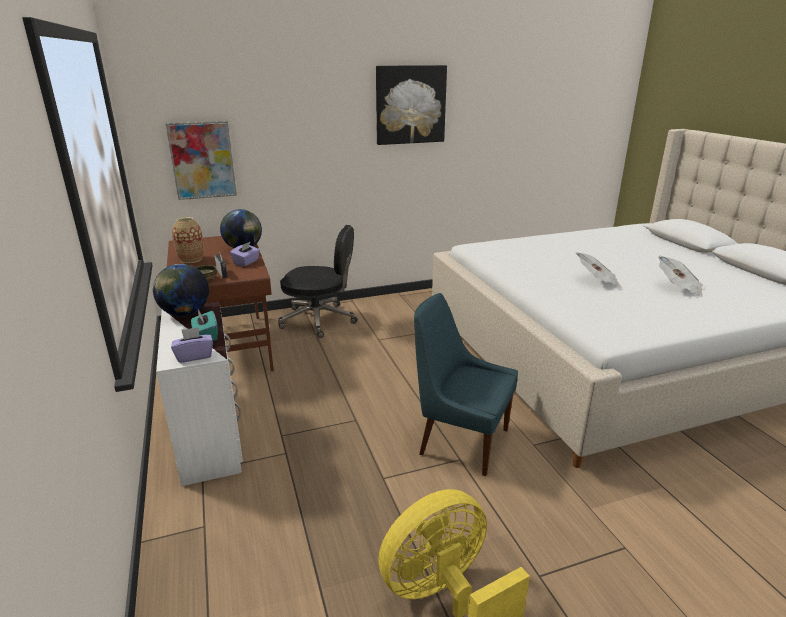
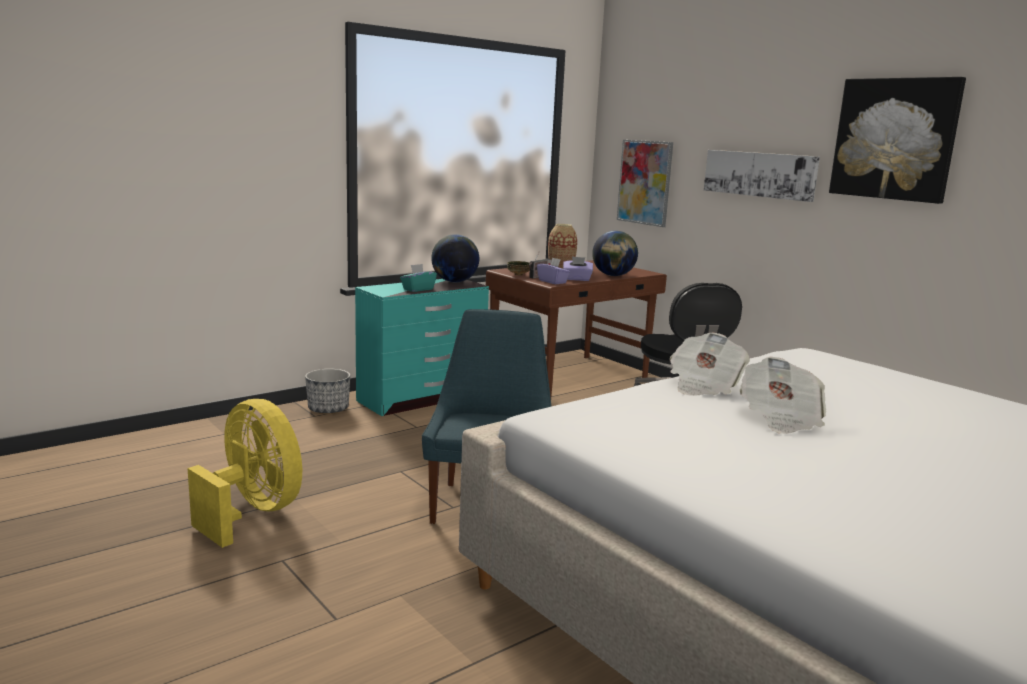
camera: 70 degrees right, 10 degrees down
white dresser [156,301,243,486] -> turquoise dresser [355,279,489,416]
purple tissue box [171,327,213,363] -> purple tissue box moved to [537,258,570,284]
newspaper [658,256,703,297] -> newspaper moved to [670,333,750,396]
none -> planter [305,369,350,414]
none -> picture [704,150,820,202]

